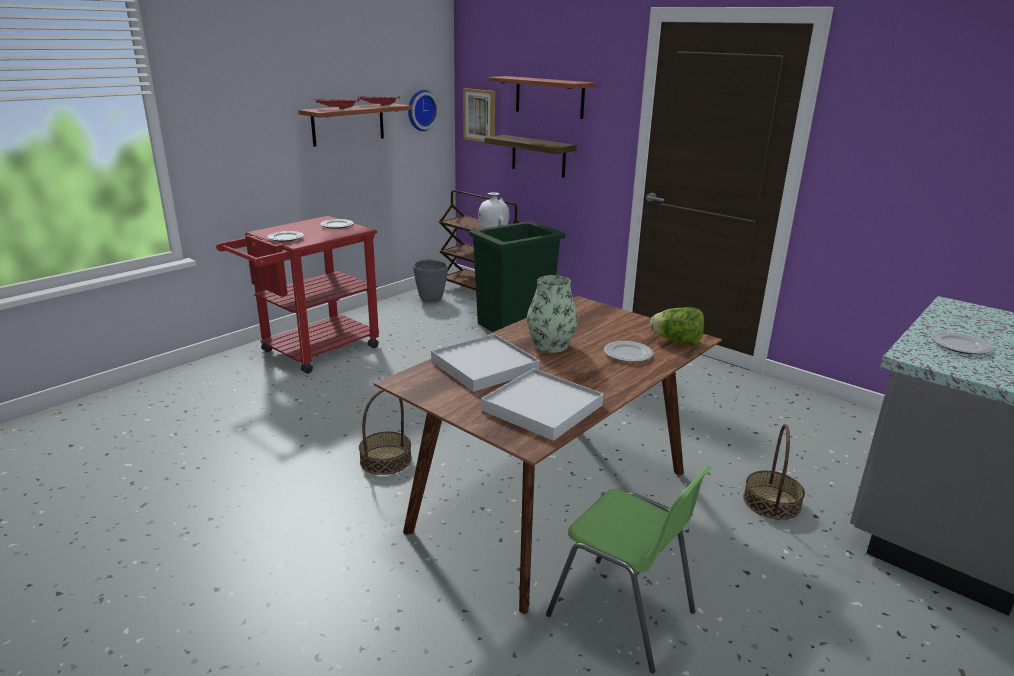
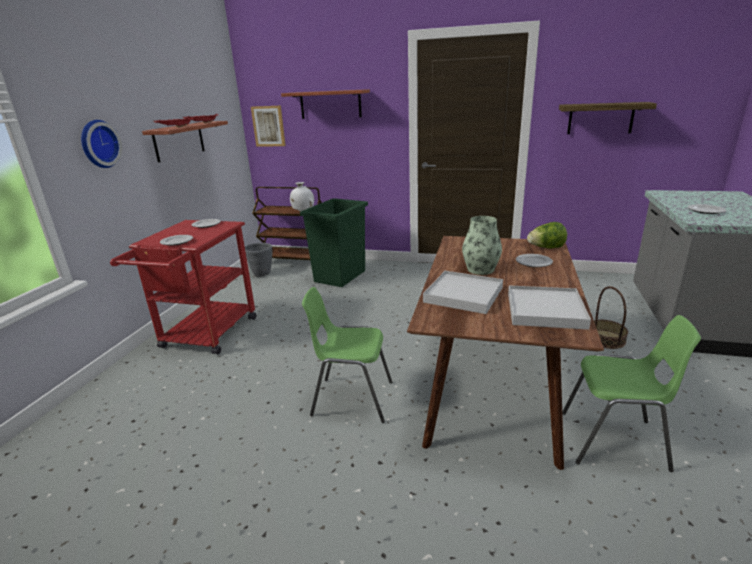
camera: 25 degrees left, 0 degrees up
basket [359,390,412,475] -> green chair [302,287,392,423]
wall clock [408,90,439,131] -> wall clock moved to [81,120,122,168]
shelf [484,135,577,178] -> shelf moved to [559,102,657,134]

